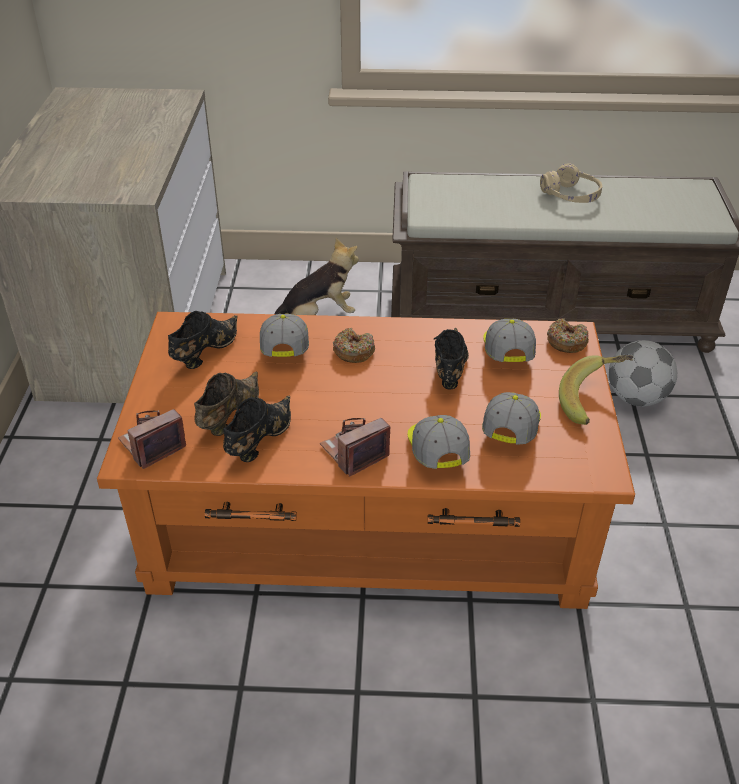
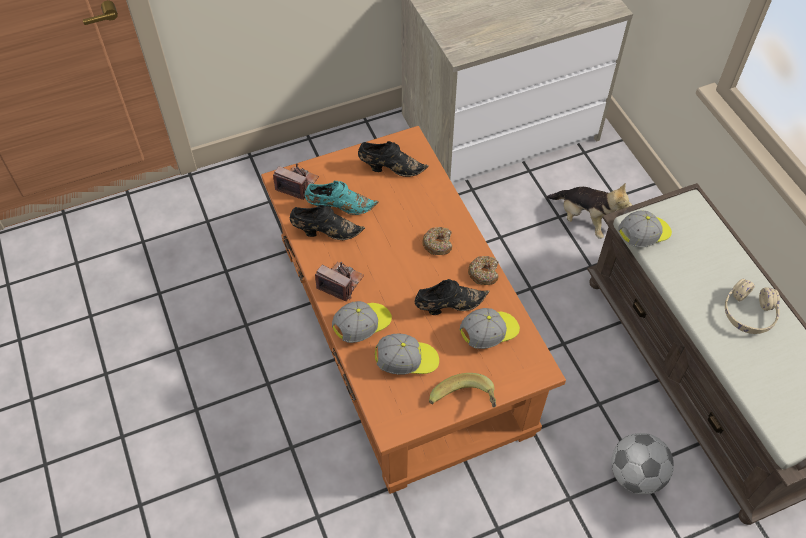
camera: 65 degrees right, 15 degrees up
brown shoe [194,372,259,436] -> turquoise shoe [305,181,379,215]
cap [260,314,309,357] -> cap moved to [618,210,672,247]
donut [547,318,589,353] -> donut moved to [468,256,499,285]

